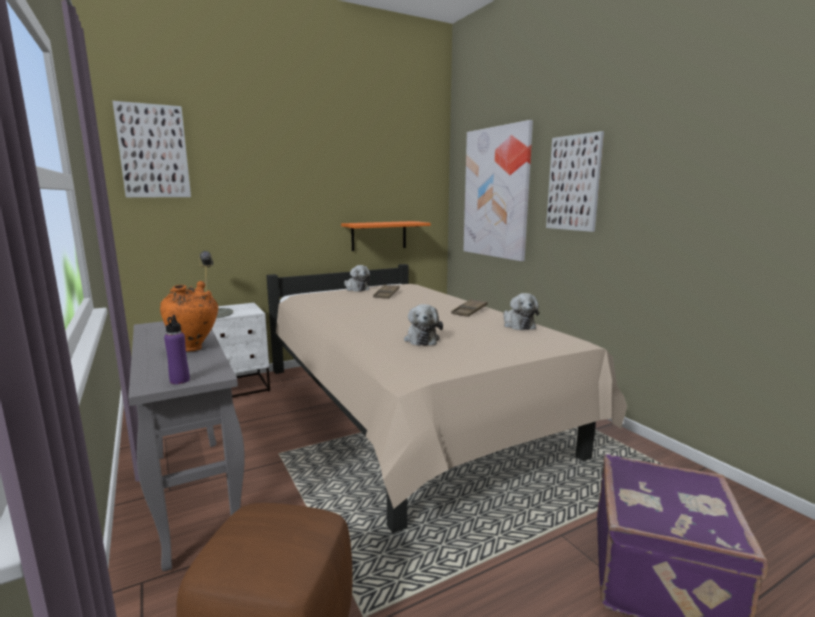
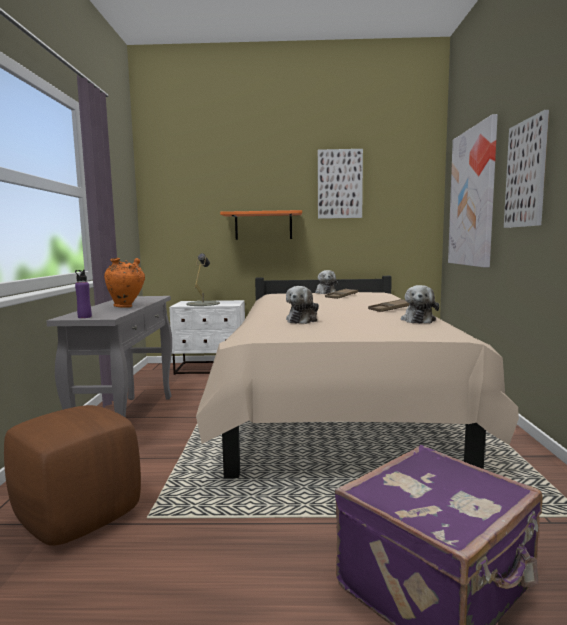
camera: 30 degrees right, 5 degrees down
picture [113,101,191,197] -> picture moved to [318,149,363,219]
orange shelf [341,221,431,251] -> orange shelf moved to [220,210,302,240]

